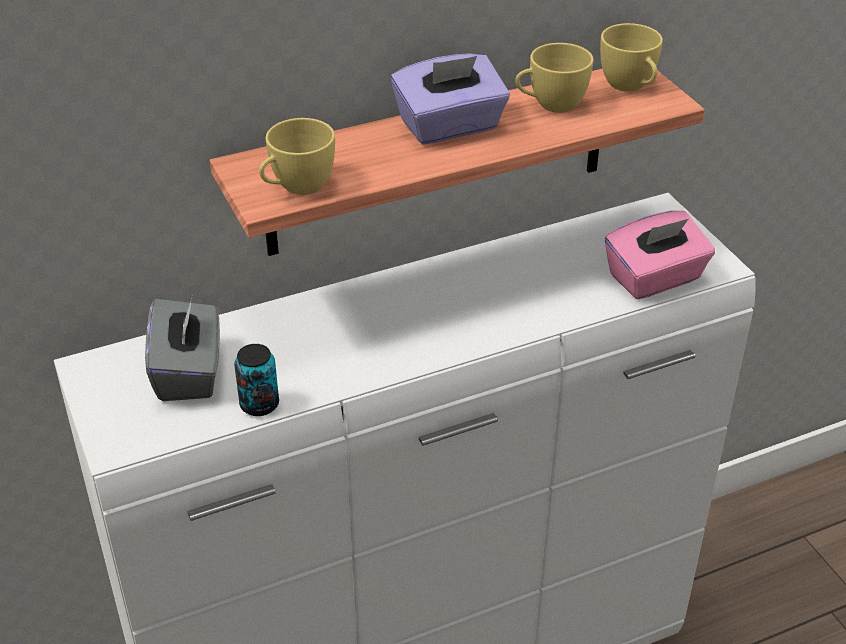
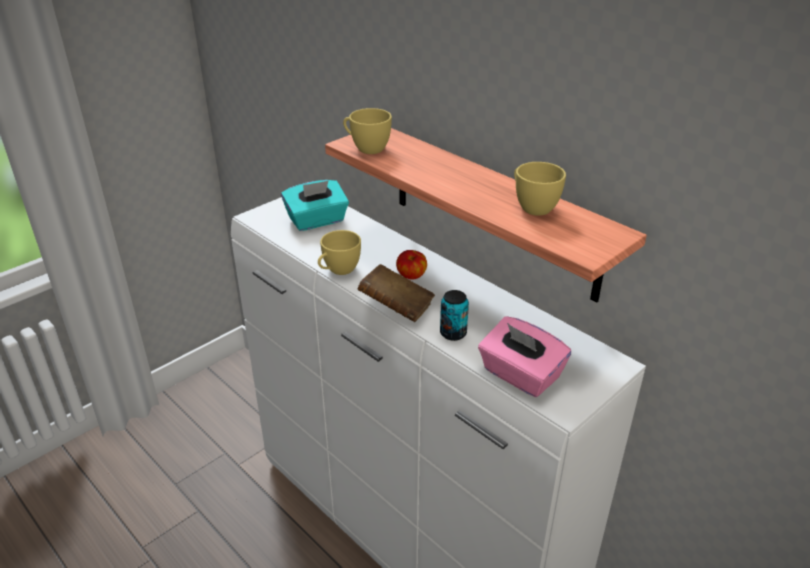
camera: 70 degrees right, 5 degrees down
grey tissue box [145,296,220,401] -> turquoise tissue box [281,180,349,231]
can [234,344,279,416] -> can moved to [440,290,469,341]
purple tissue box [391,53,510,144] -> none
yellow cup [600,23,663,92] -> yellow cup moved to [318,230,361,275]
none -> brown book [358,264,435,322]
none -> apple [396,250,427,280]

